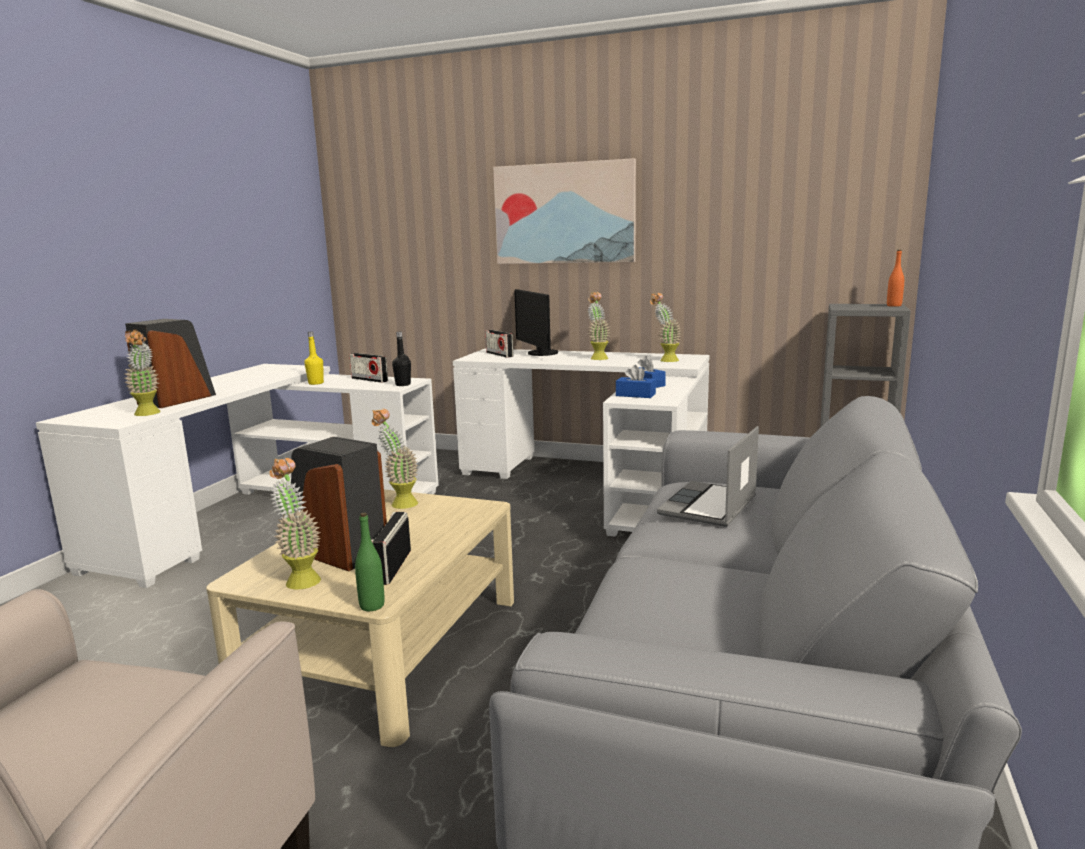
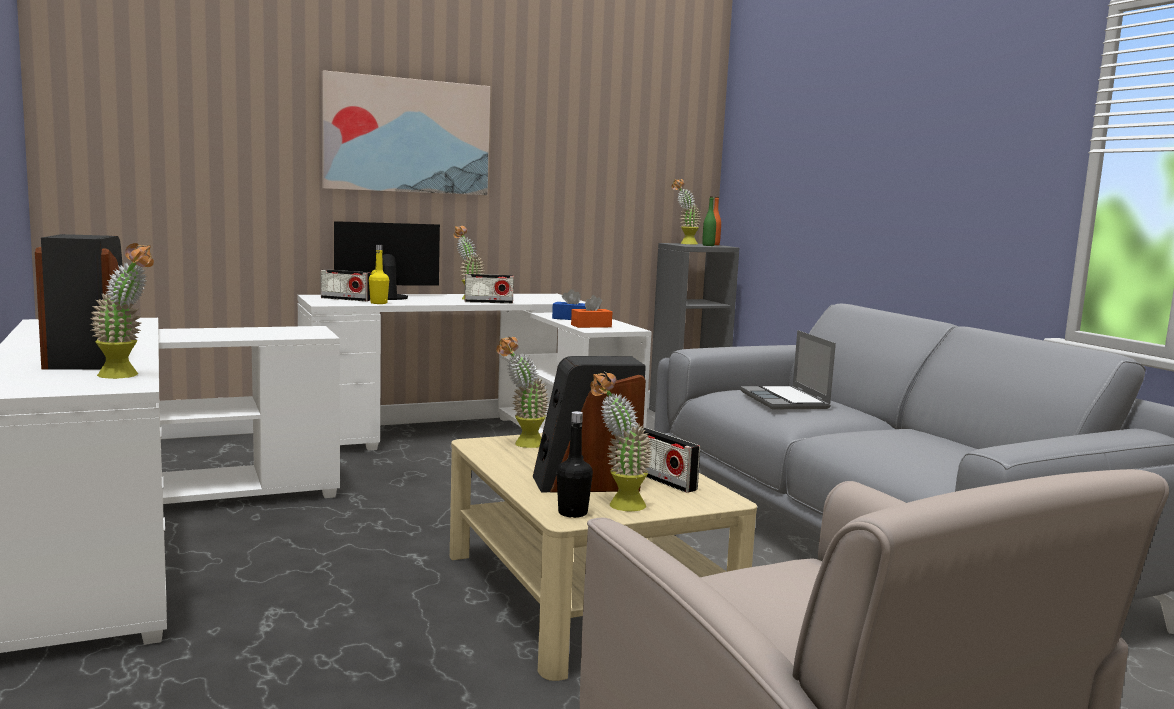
camera: 45 degrees left, 5 degrees down
yellow bottle [304,332,324,385] -> yellow bottle moved to [369,245,389,304]
radio [350,353,388,383] -> radio moved to [465,274,514,303]
green bottle [355,513,385,611] -> green bottle moved to [702,197,716,246]
black bottle [392,332,411,386] -> black bottle moved to [557,411,593,518]
monitor [514,289,558,356] -> monitor turned 135 degrees clockwise [334,221,440,300]
blue tissue box [616,365,656,398] -> orange tissue box [571,295,612,328]
potted plant [650,293,682,362] -> potted plant moved to [672,179,701,244]

